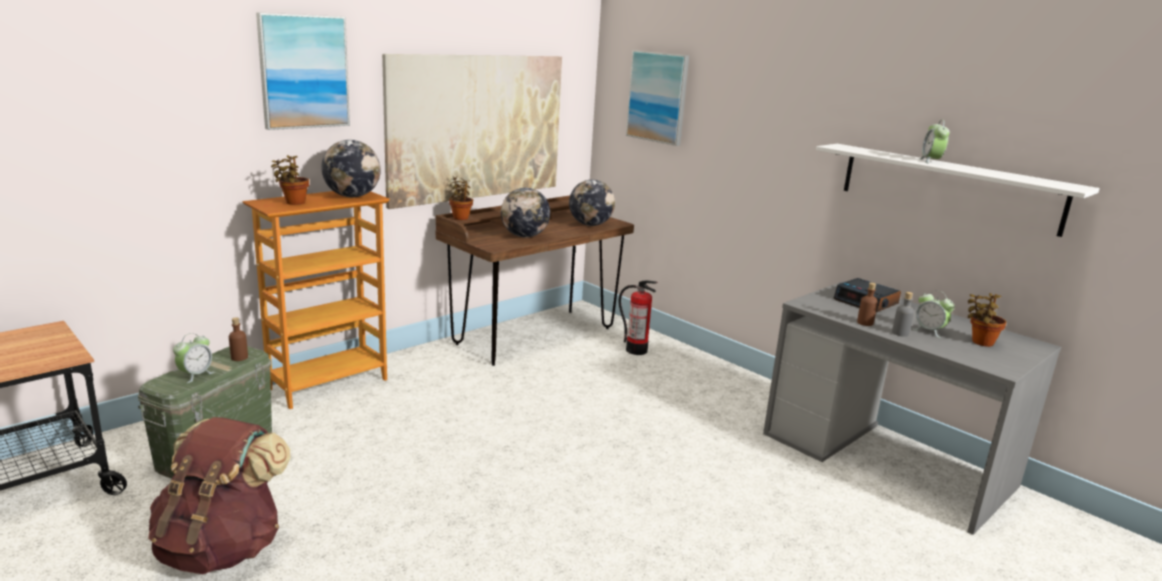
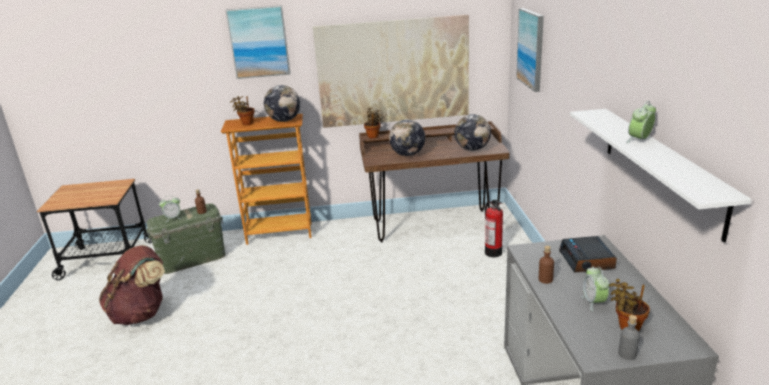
camera: 40 degrees right, 5 degrees up
grey bottle [892,292,914,337] -> grey bottle moved to [618,315,640,360]

